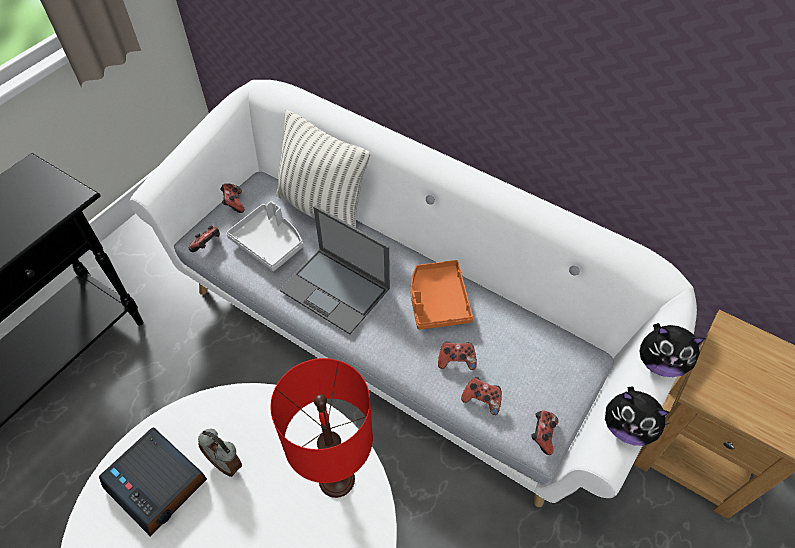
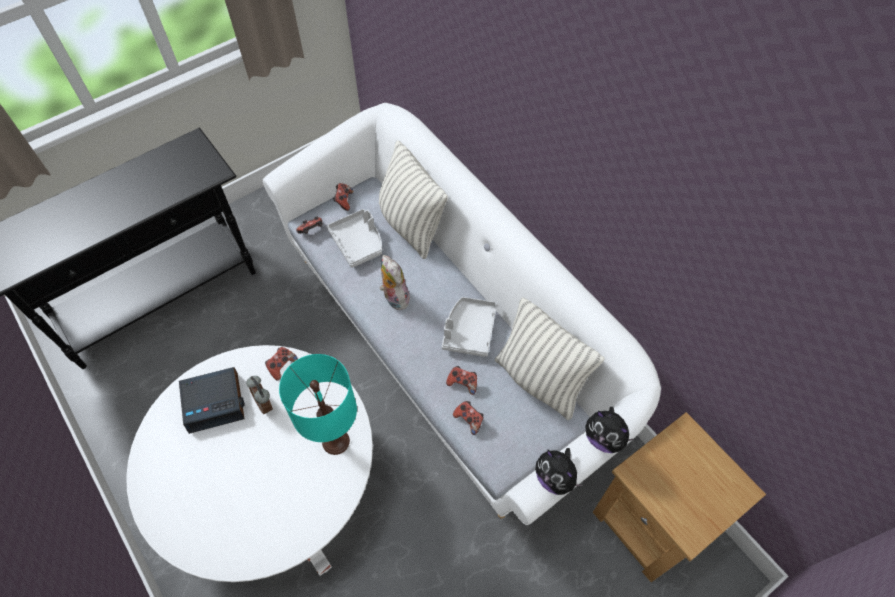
camera: 20 degrees right, 5 degrees up
alarm clock [99,427,207,536] -> alarm clock turned 75 degrees counterclockwise [179,367,245,434]
red table lamp [270,358,373,498] -> turquoise table lamp [279,354,357,455]
laptop [280,206,390,334] -> plush toy [380,255,410,310]
orange tray [410,260,473,330] -> grey tray [442,297,497,357]
game controller [531,410,559,455] -> game controller moved to [265,347,298,380]
none -> pillow [495,297,605,420]

